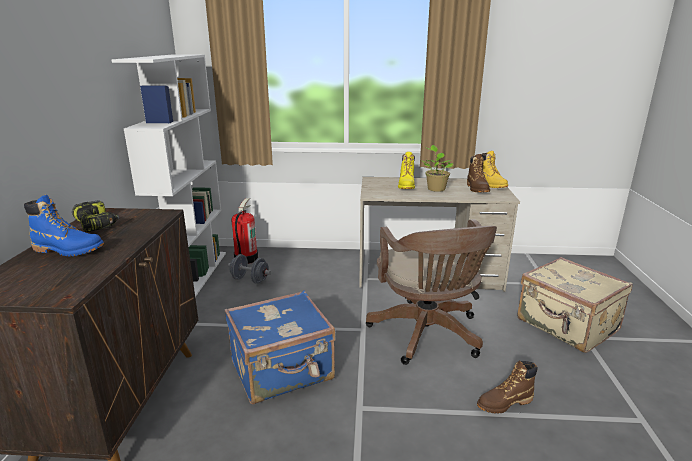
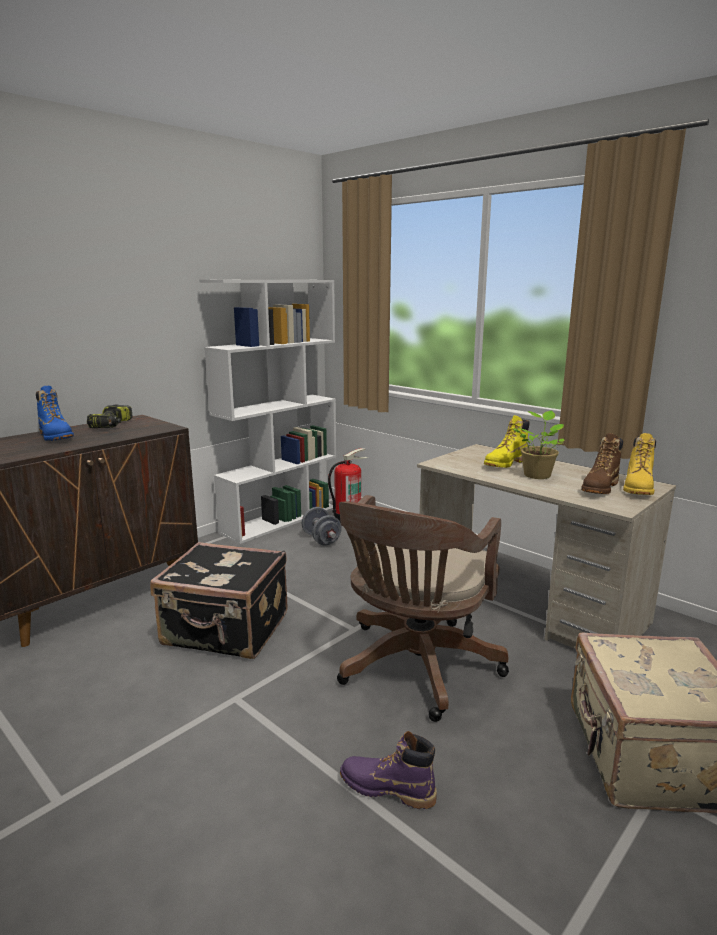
camera: 40 degrees right, 5 degrees down
blue suitcase [225,290,335,404] -> black suitcase [150,542,288,659]
brown boot [477,361,538,414] -> purple boot [340,731,437,809]

